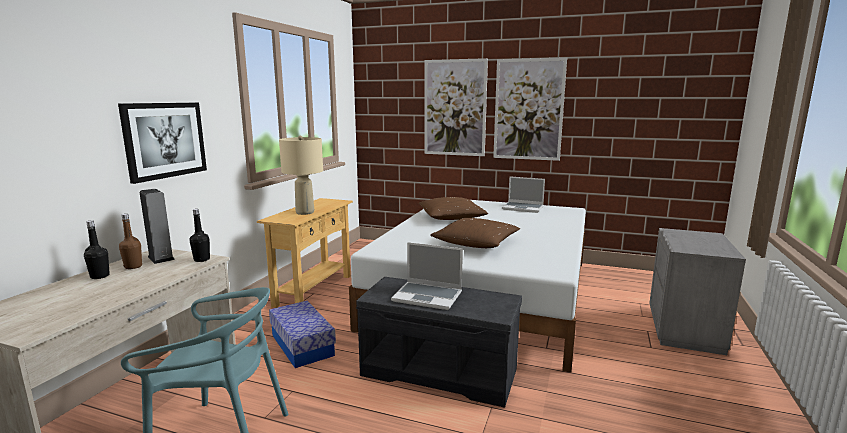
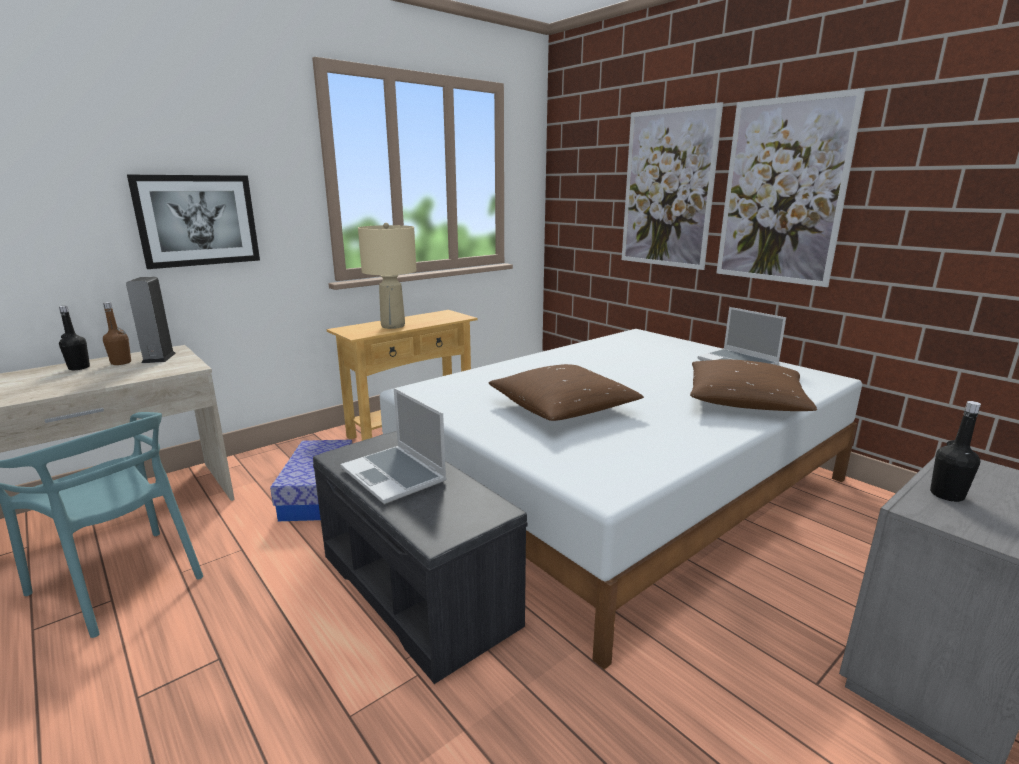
camera: 30 degrees right, 5 degrees up
black bottle [190,209,210,262] -> black bottle moved to [930,401,981,502]
brown pillow [419,197,488,220] -> brown pillow moved to [690,359,817,411]

